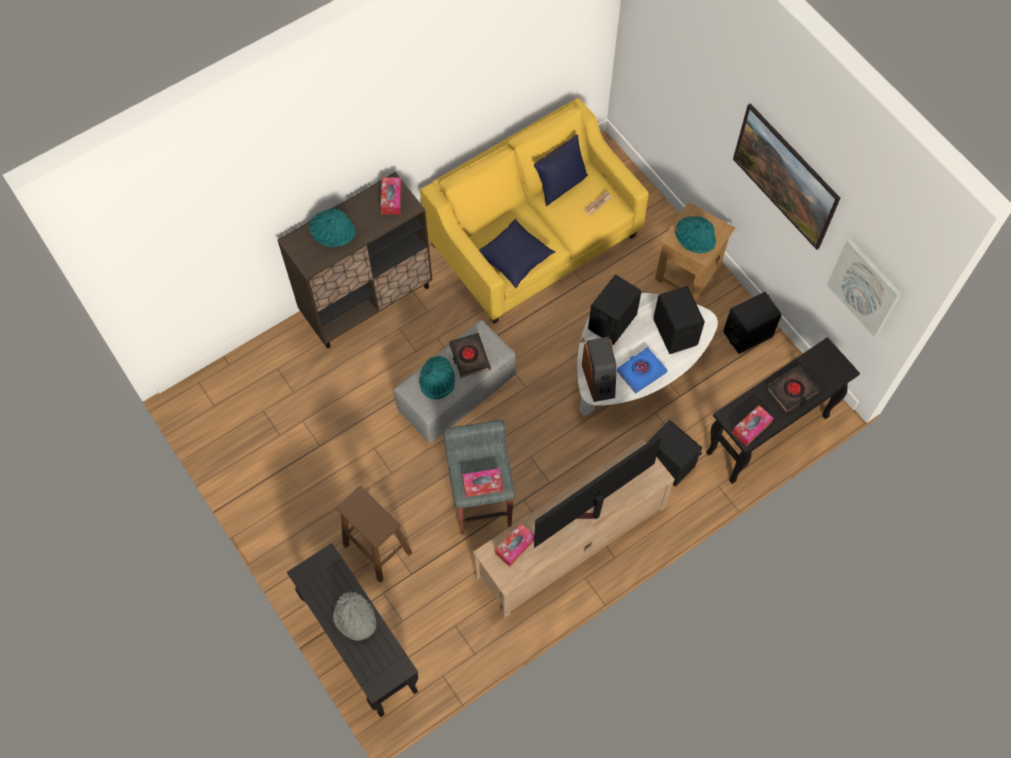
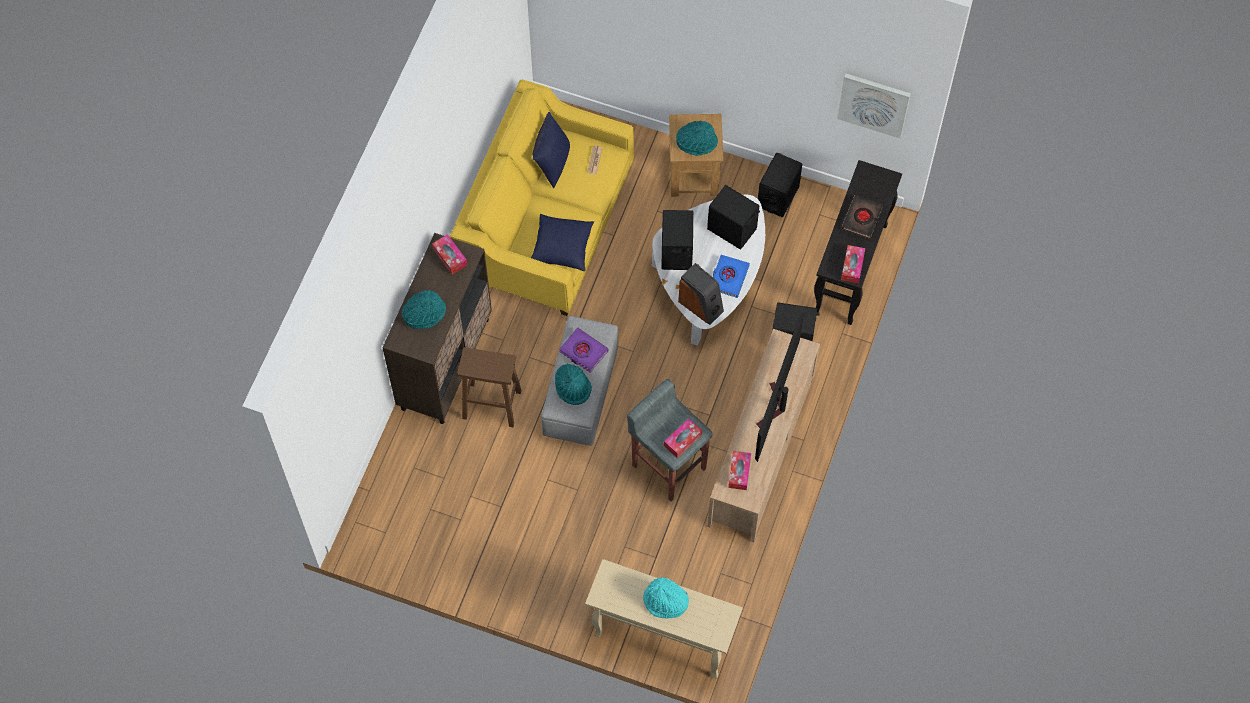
camera: 35 degrees left, 0 degrees up
black console table [287,543,418,717] -> beige console table [585,559,743,679]
grey hat [333,592,377,641] -> turquoise hat [643,577,689,619]
brown stool [336,486,412,583] -> brown stool moved to [457,347,521,427]
black book [449,333,491,378] -> purple book [559,327,609,372]
picture [733,103,840,250] -> none

